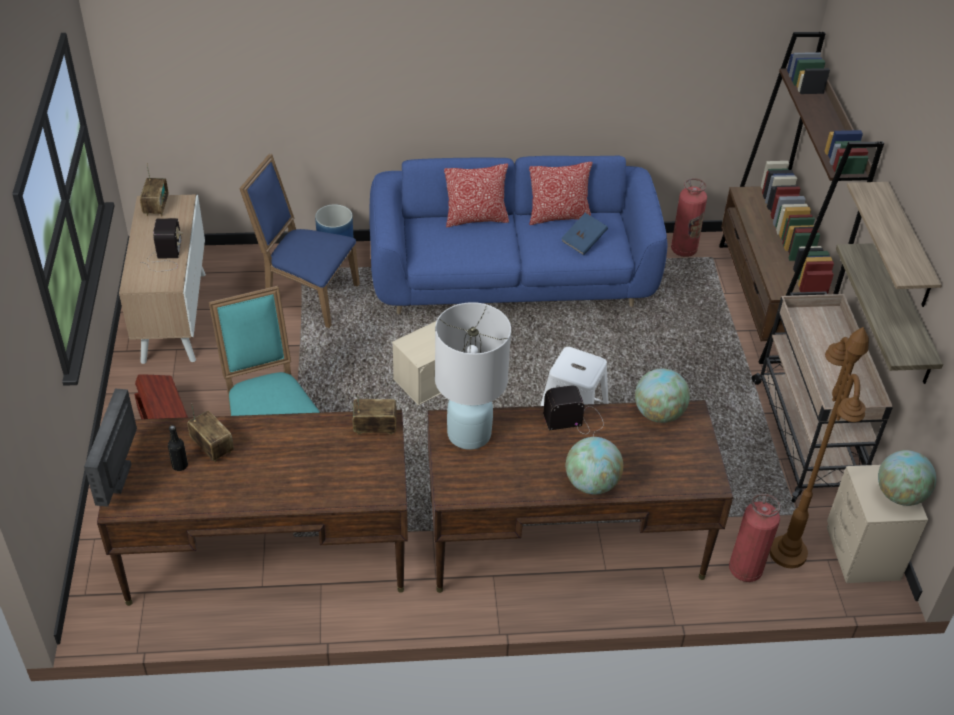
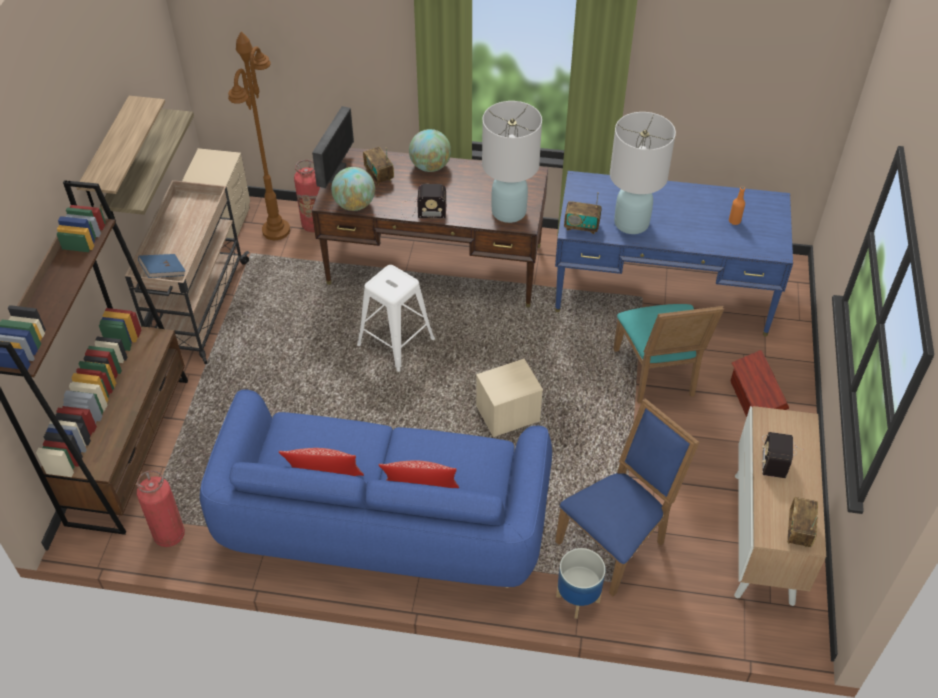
camera: 165 degrees left, 5 degrees up
monitor [84,389,137,507] -> monitor moved to [312,106,354,188]
brown desk [97,410,408,606] -> blue desk [555,171,793,336]
black bottle [168,425,188,471] -> orange bottle [729,187,745,225]
radio [187,403,234,462] -> radio moved to [363,147,394,185]
blue chair [239,154,360,328] -> blue chair turned 75 degrees counterclockwise [555,398,699,596]
blue book [561,213,608,255] -> blue book moved to [138,254,185,278]
globe [878,450,936,506] -> none
none -> white table lamp [610,112,676,234]

